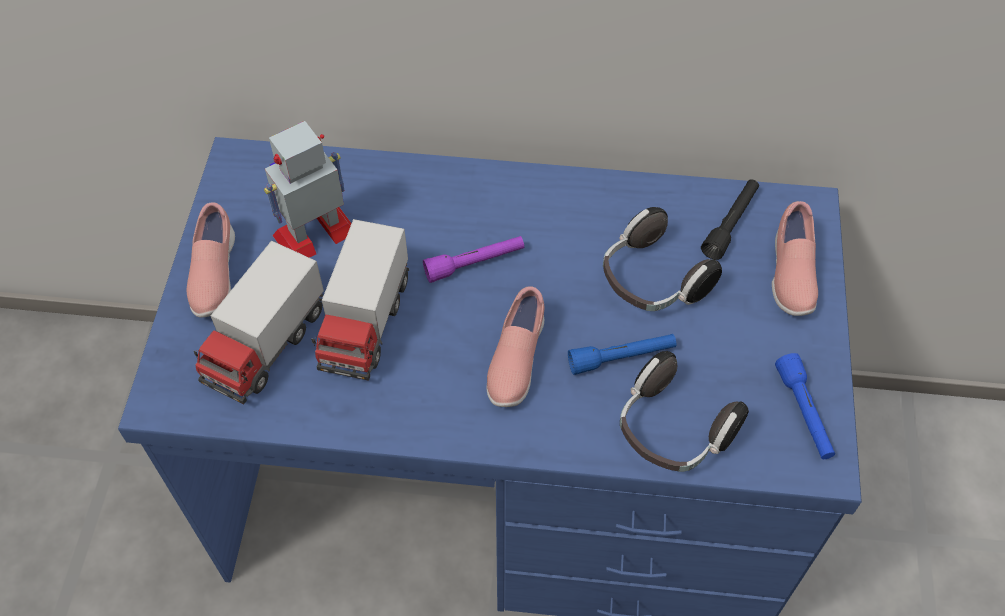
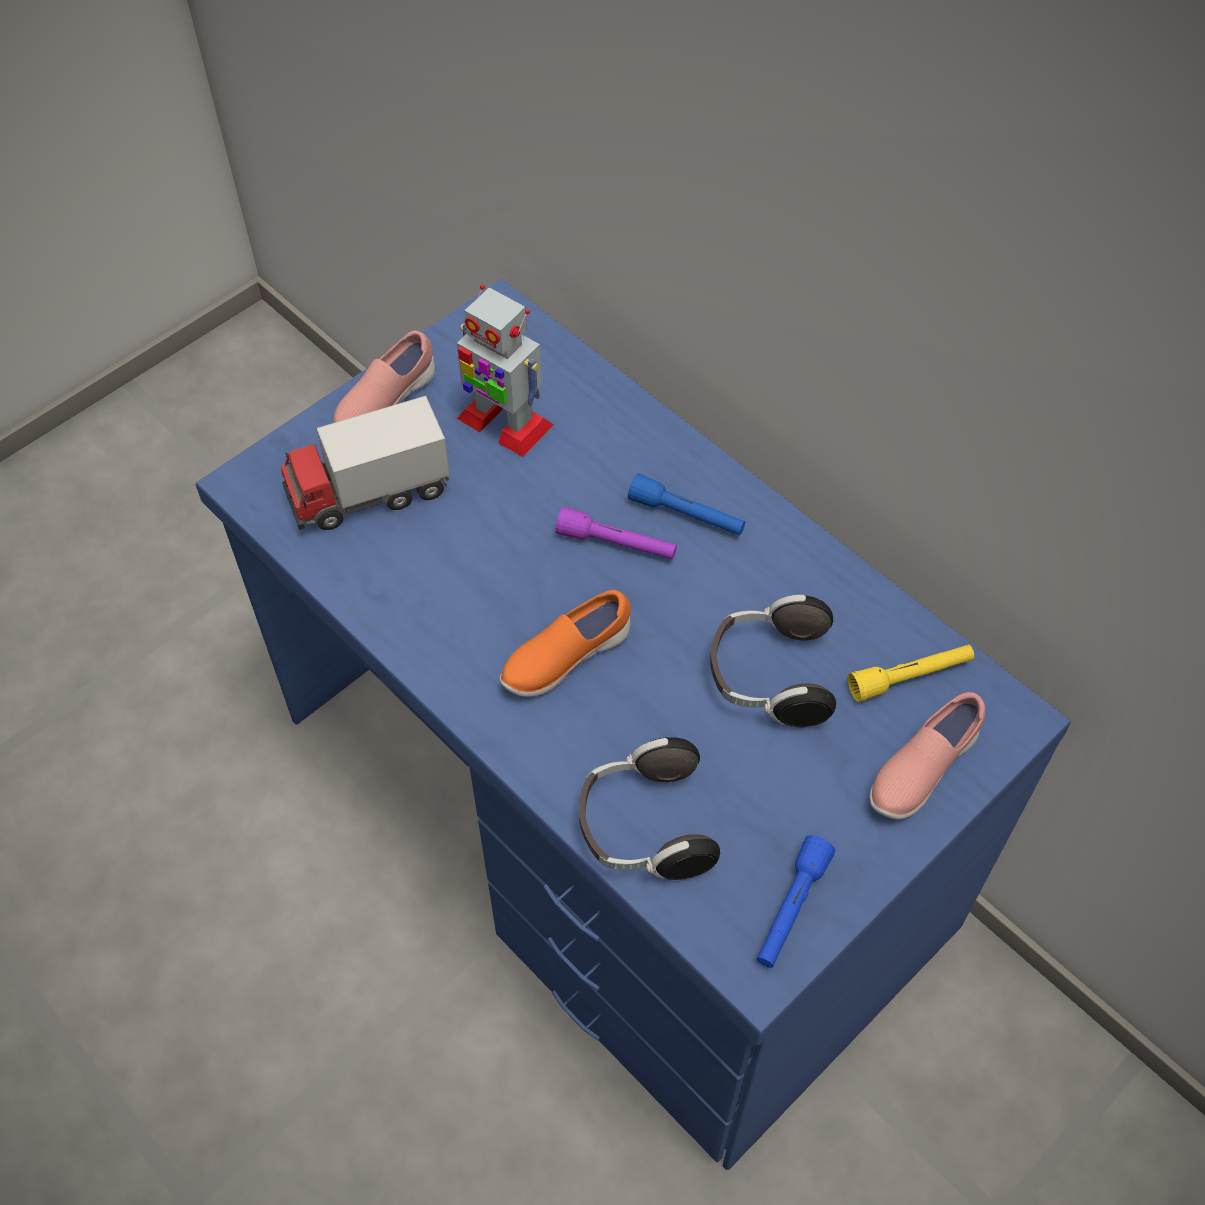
camera: 40 degrees right, 0 degrees up
toy robot [264,121,352,258] -> toy robot turned 150 degrees counterclockwise [457,285,554,457]
toy truck [311,219,409,381] -> none
pink shoe [487,286,544,407] -> orange shoe [500,590,631,697]
blue flashlight [568,334,676,375] -> blue flashlight moved to [628,473,745,535]
black flashlight [701,179,759,260] -> yellow flashlight [848,644,974,702]

